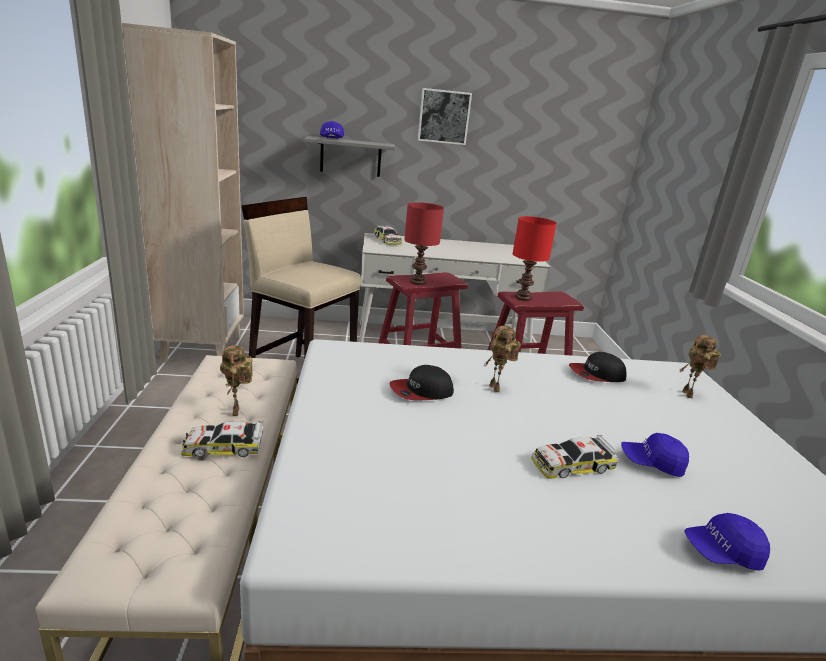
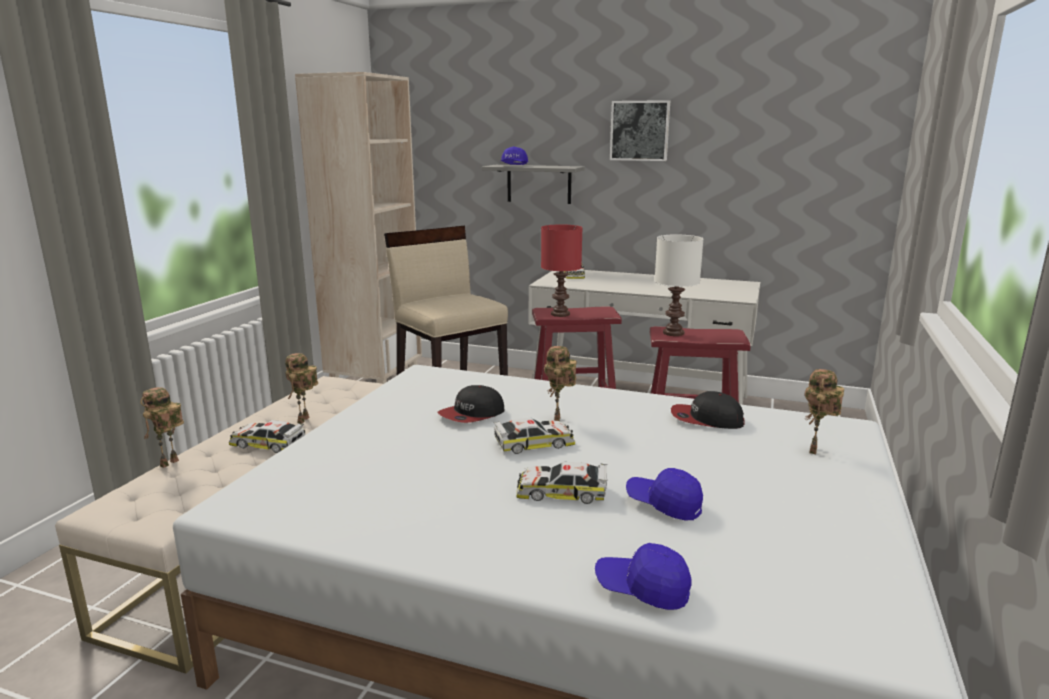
camera: 25 degrees right, 5 degrees down
cap [390,365,454,400] -> cap turned 45 degrees counterclockwise [438,385,505,423]
red table lamp [513,216,557,301] -> white table lamp [655,235,703,336]
none -> toy robot [140,387,184,468]
none -> toy car [493,418,575,454]

